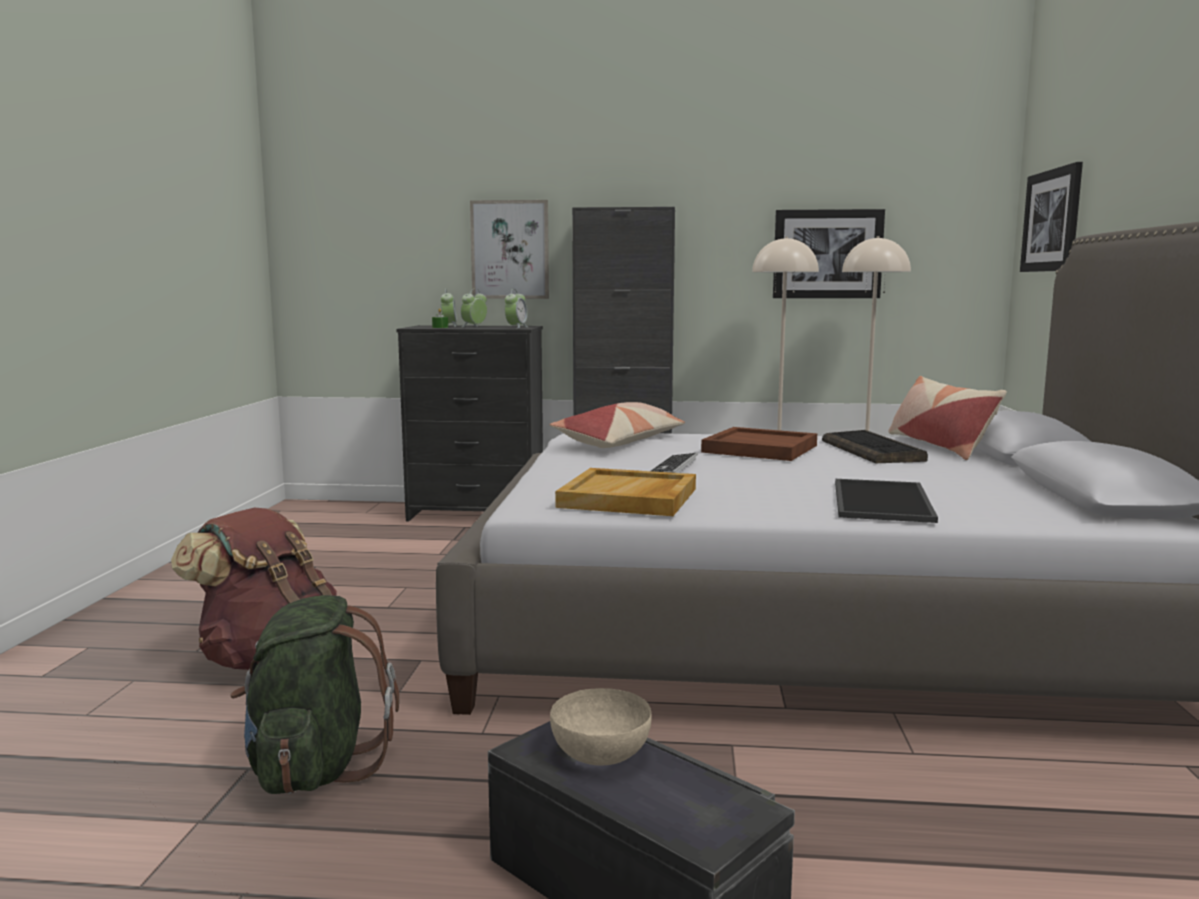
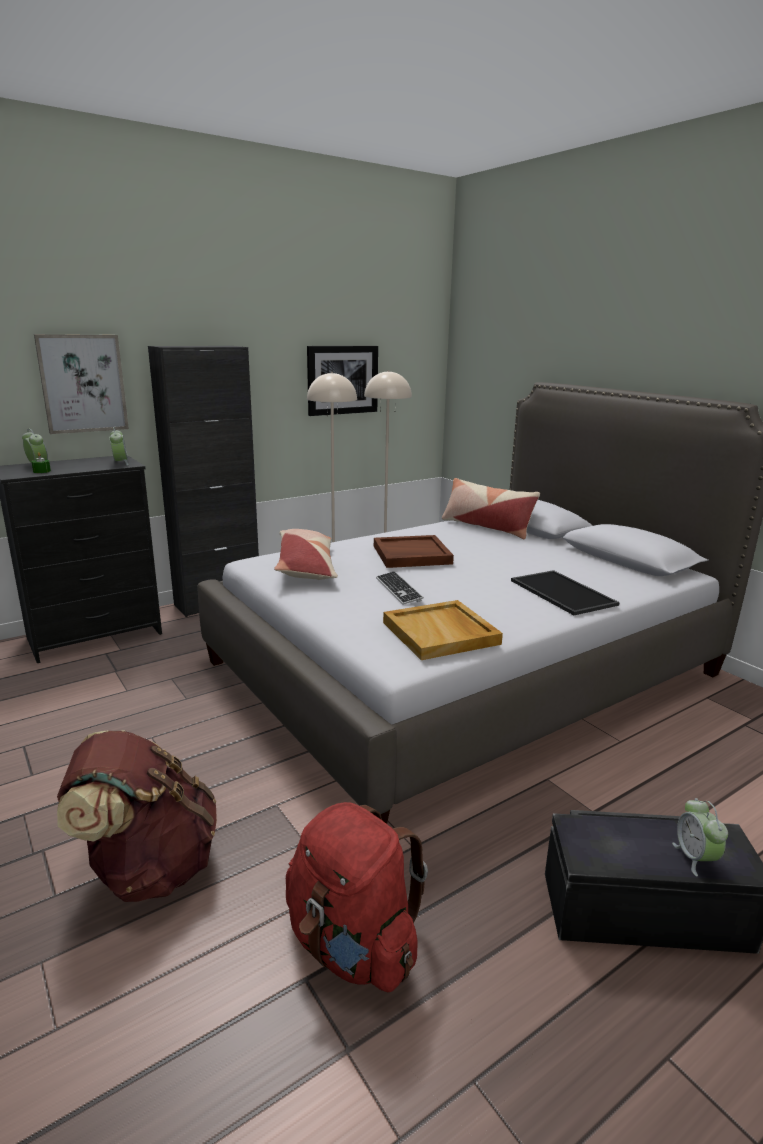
camera: 40 degrees left, 10 degrees up
green backpack [230,595,399,794] -> red backpack [286,802,428,992]
alarm clock [461,289,487,327] -> alarm clock moved to [672,798,728,876]
beige bowl [550,688,652,766] -> none
keyboard [822,430,928,463] -> none
picture [1020,162,1083,272] -> none

